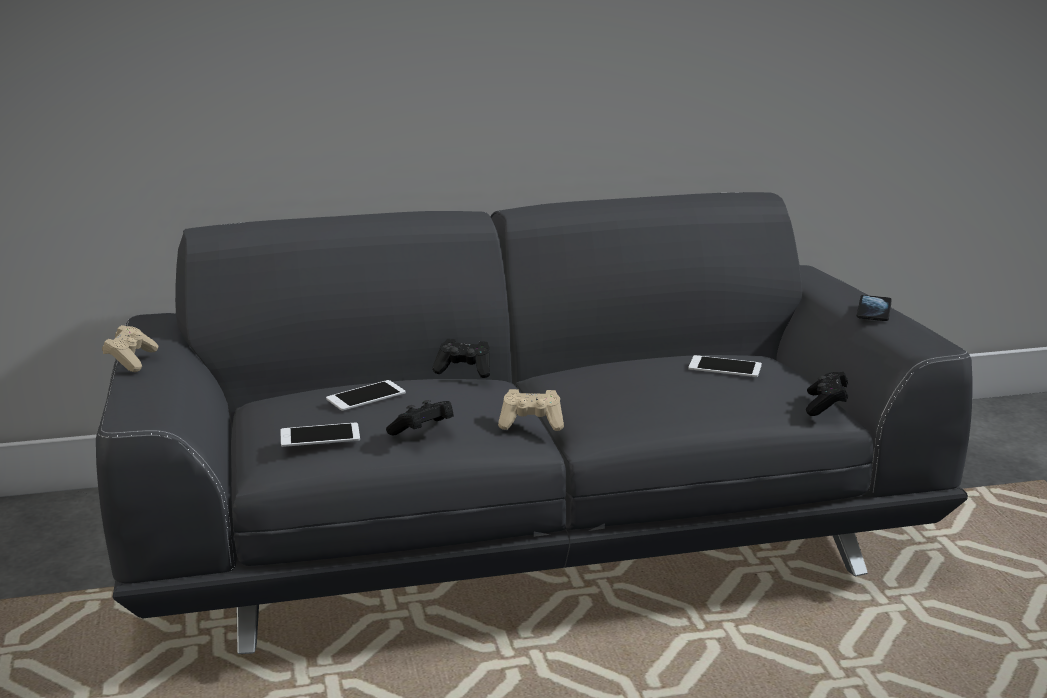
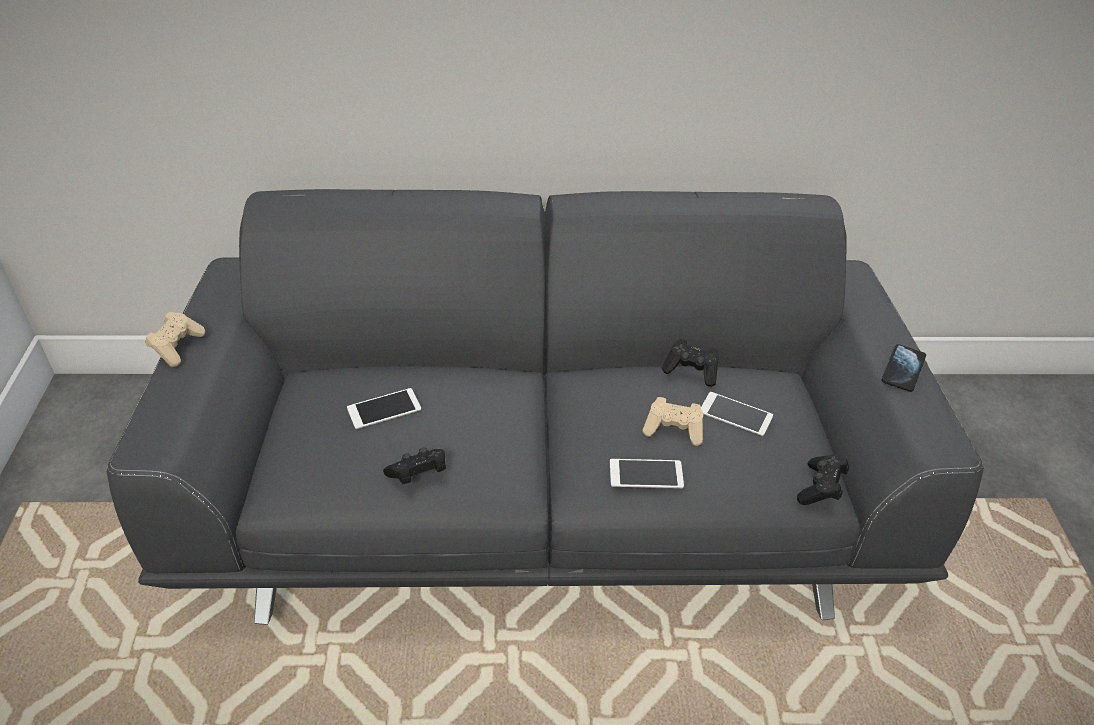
camera: 10 degrees right, 20 degrees up
phone [280,423,360,447] -> phone moved to [610,459,684,488]
black game controller [432,339,490,378] -> black game controller moved to [662,339,719,387]
beige game controller [498,389,564,431] -> beige game controller moved to [642,397,703,446]

